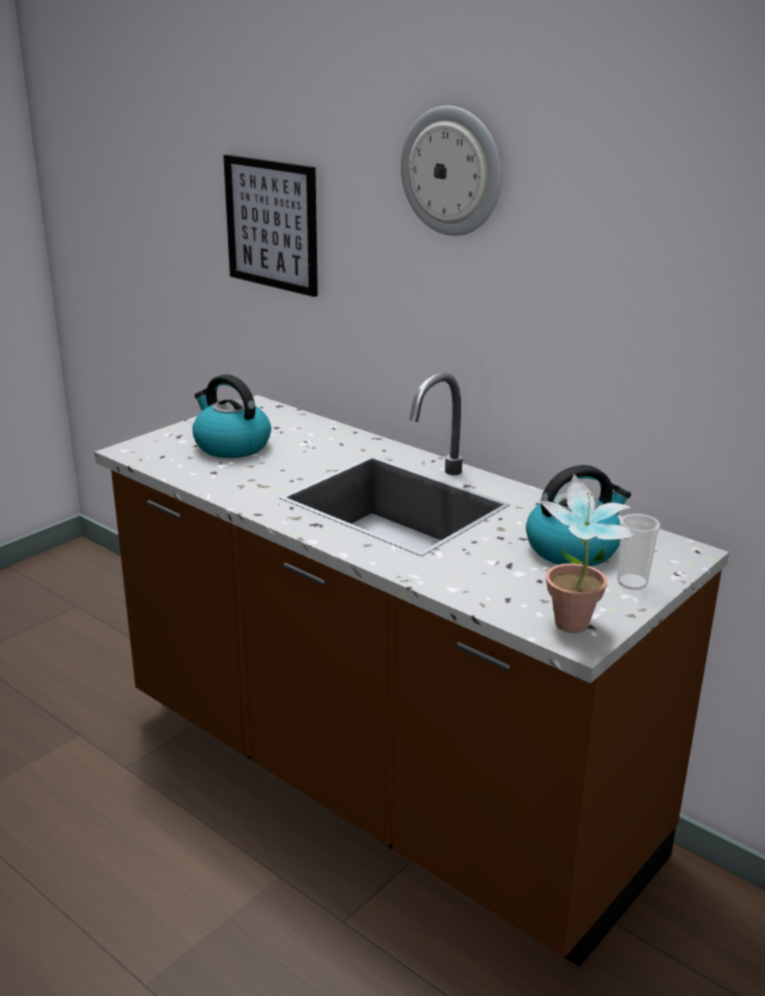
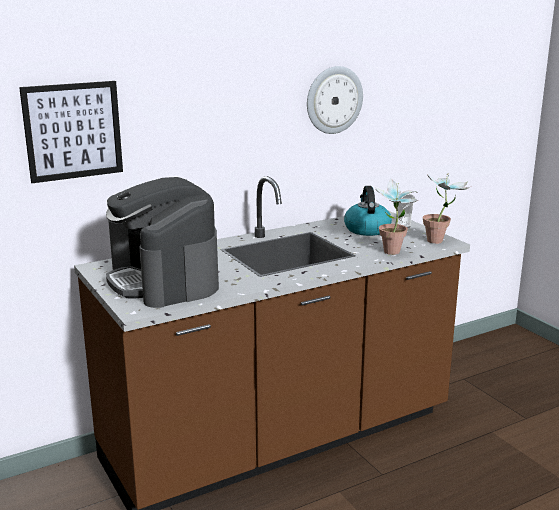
camera: 70 degrees left, 5 degrees down
kettle [192,374,271,458] -> coffee machine [106,177,219,308]
wall clock [401,106,502,236] -> wall clock moved to [307,66,363,134]
none -> potted plant [374,178,418,255]

